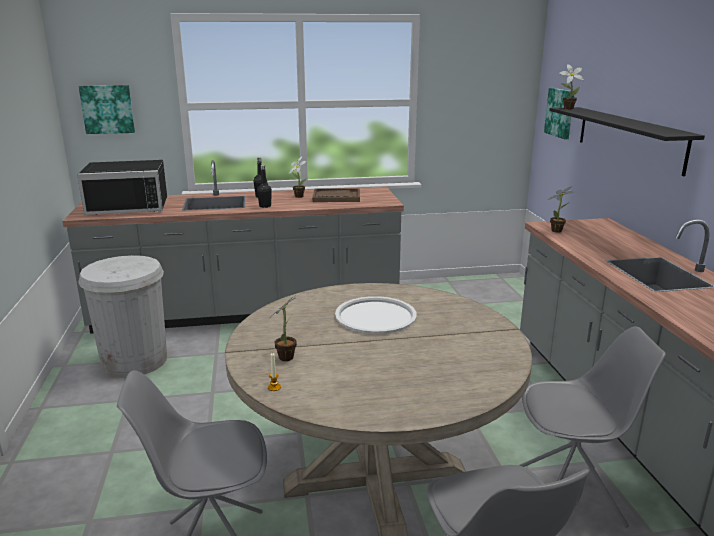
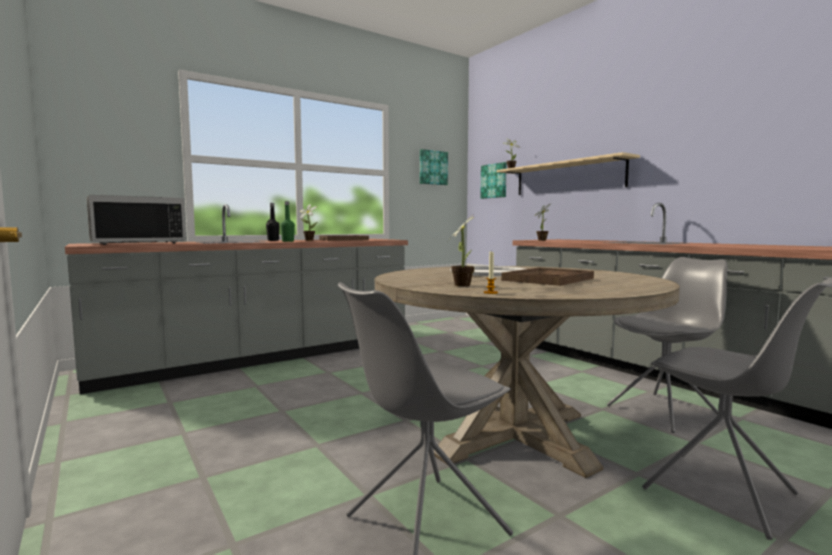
camera: 25 degrees left, 15 degrees down
white trash can [78,255,167,378] -> none
picture [79,85,135,134] -> picture moved to [420,149,448,185]
black bottle [257,165,272,208] -> green bottle [280,201,295,242]
black shelf [549,107,705,176] -> beige shelf [496,152,640,195]
none -> brown tray [501,268,594,286]

